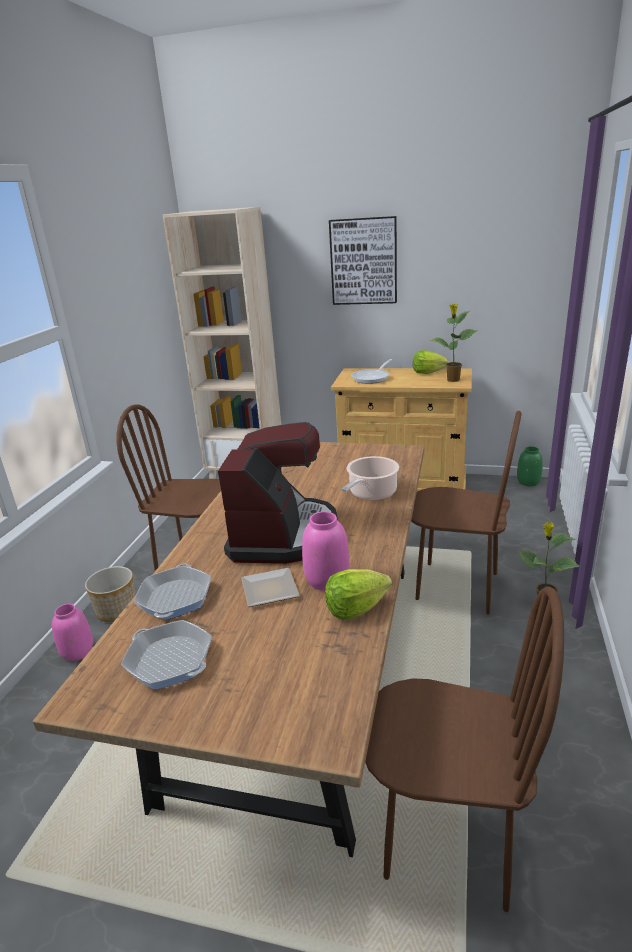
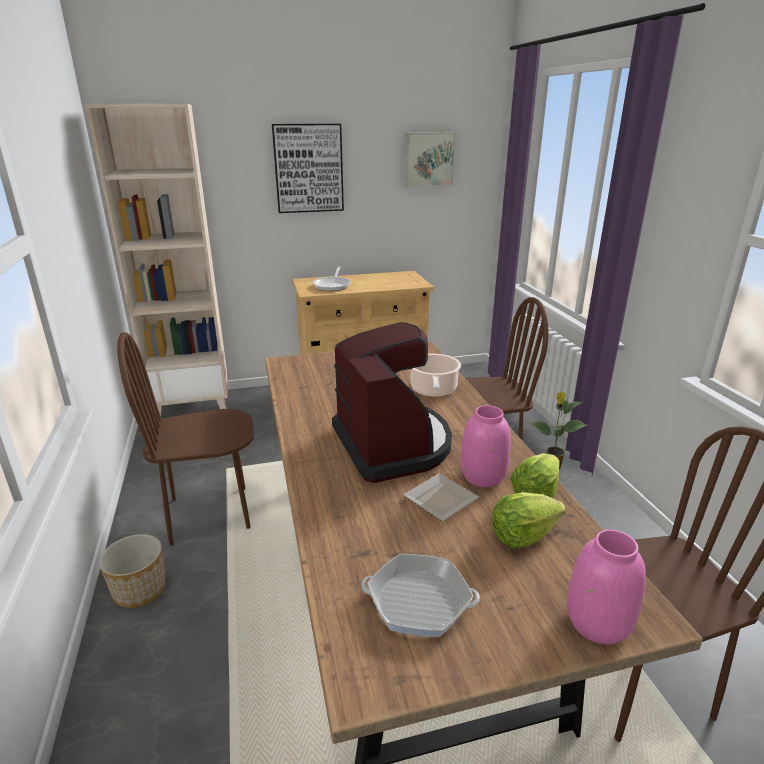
camera: 30 degrees left, 0 degrees up
pink vase [52,604,93,661] -> pink vase moved to [567,530,646,644]
frying pan [134,564,211,620] -> none
lettuce [413,350,449,374] -> lettuce moved to [492,492,566,548]
potted plant [430,304,477,382] -> none
green vase [517,446,543,486] -> none
none -> picture [404,132,456,187]

